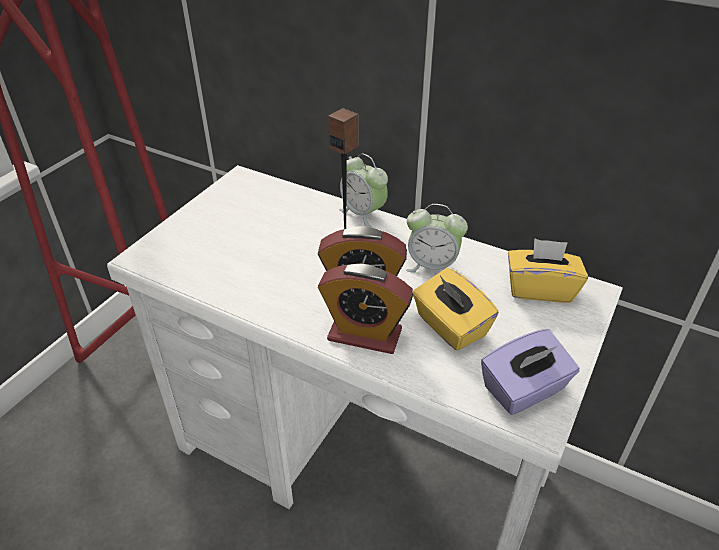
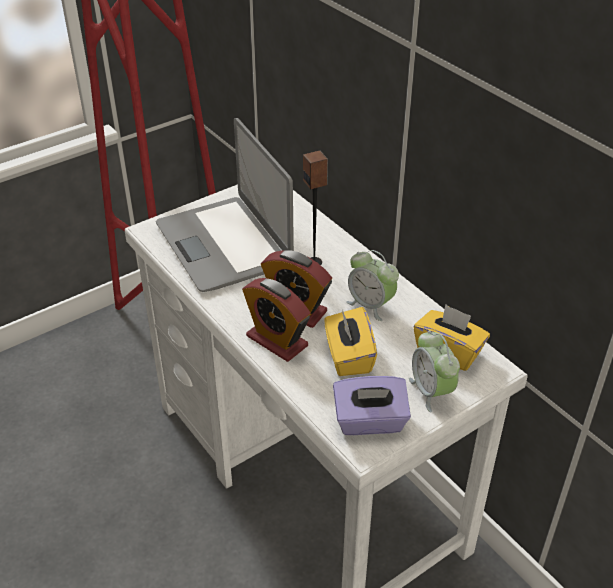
camera: 25 degrees right, 0 degrees up
alarm clock [340,153,388,228] -> alarm clock moved to [409,331,460,413]
none -> laptop [156,118,294,292]

